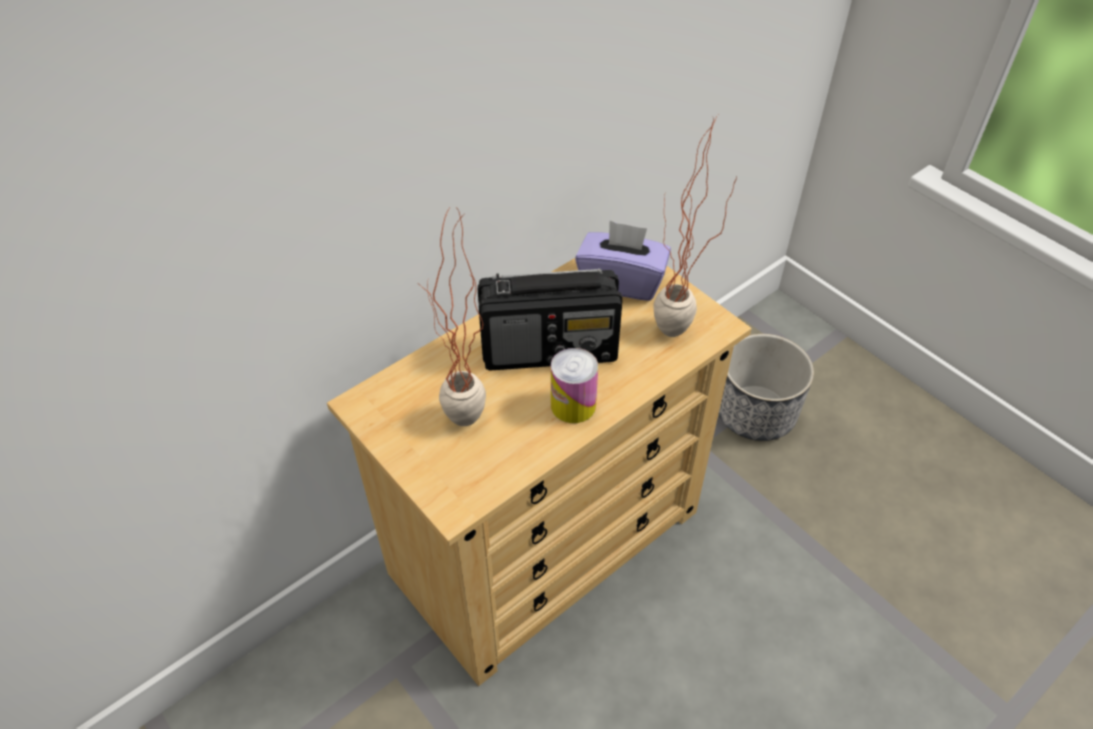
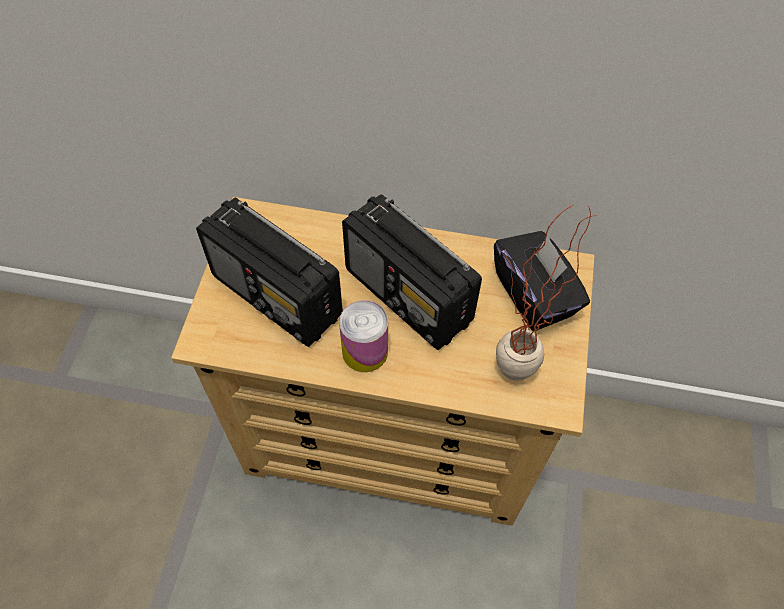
camera: 50 degrees right, 10 degrees up
potted plant [419,206,486,426] -> radio [196,198,343,347]
purple tissue box [575,221,671,301] -> black tissue box [494,231,590,331]
planter [718,334,814,441] -> none

